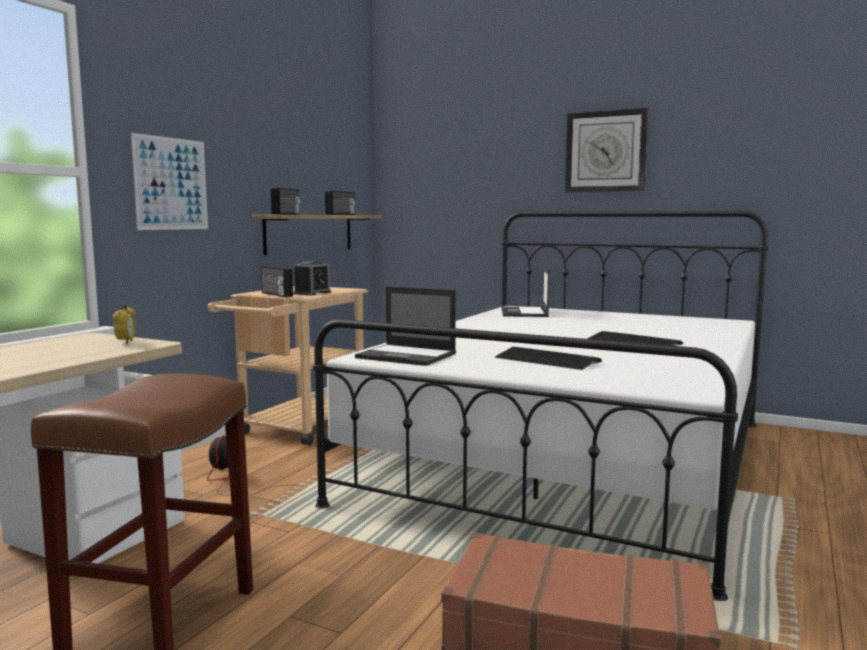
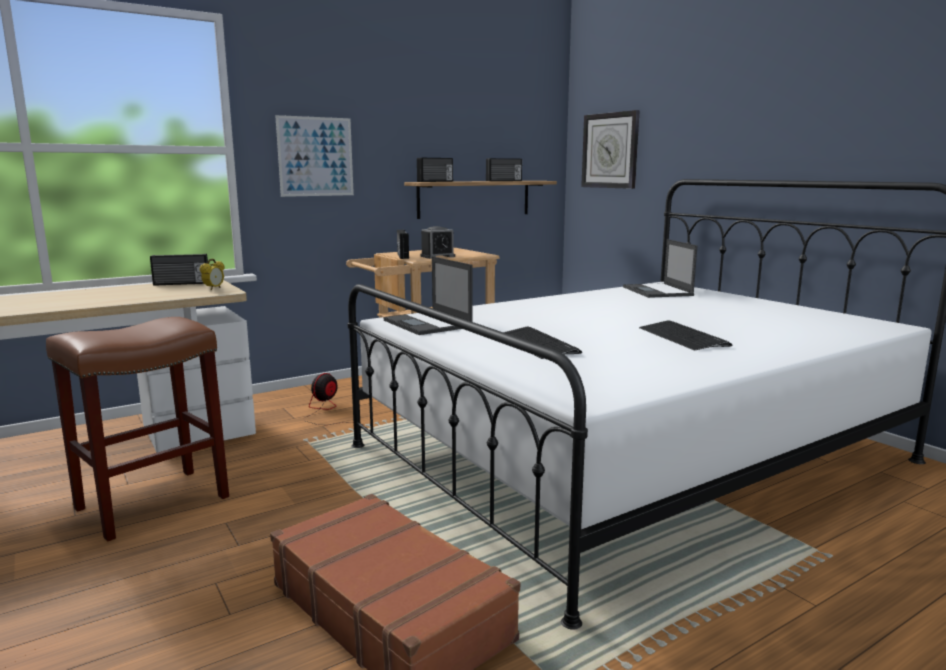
camera: 30 degrees right, 5 degrees up
laptop [502,266,550,317] -> laptop turned 45 degrees counterclockwise [623,239,697,298]
wall clock [565,108,648,192] -> wall clock moved to [581,110,640,189]
none -> radio [150,254,208,286]

